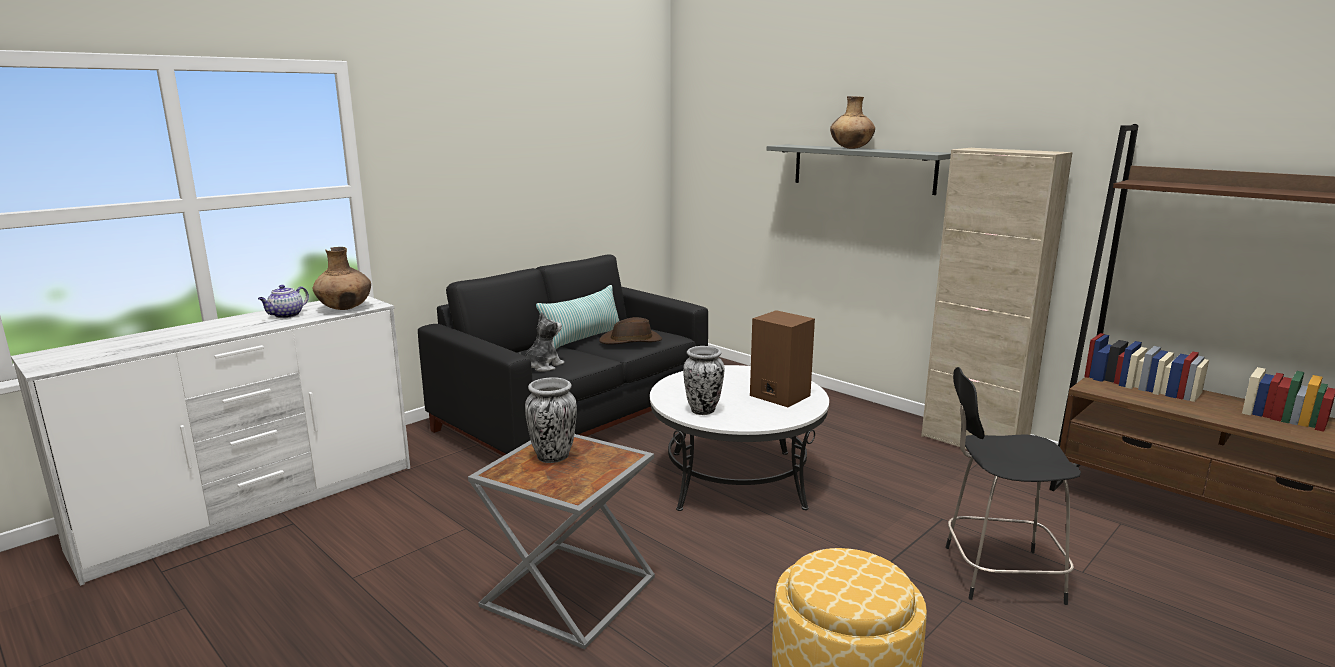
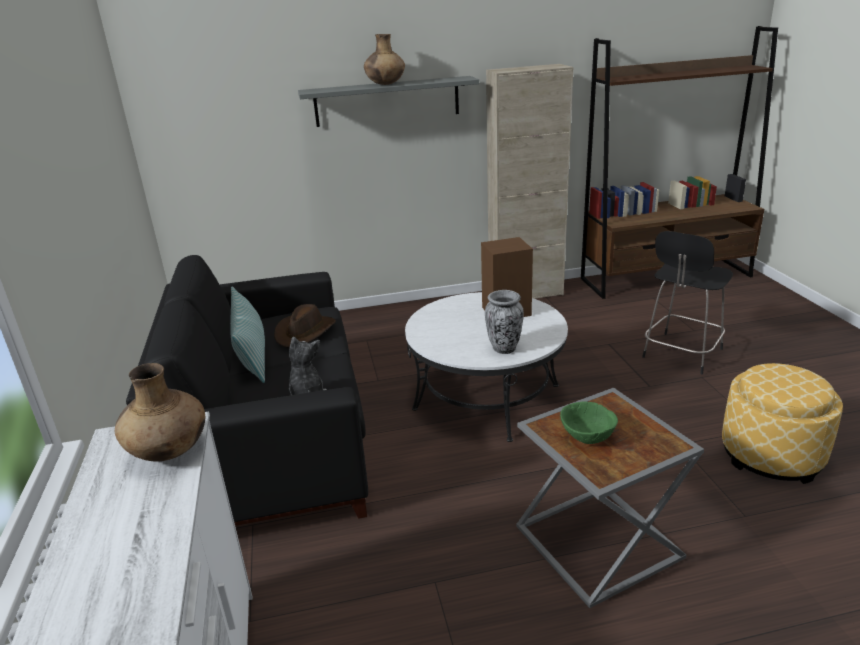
camera: 55 degrees left, 10 degrees up
teapot [258,285,309,318] -> none
vase [525,377,577,463] -> green bowl [560,401,618,444]

